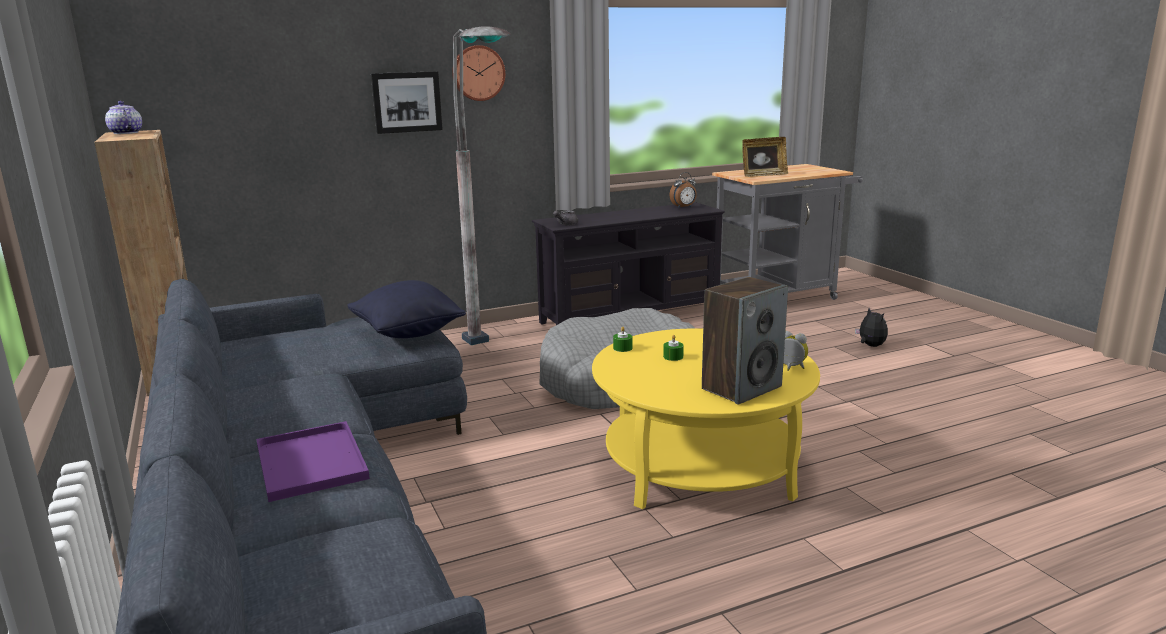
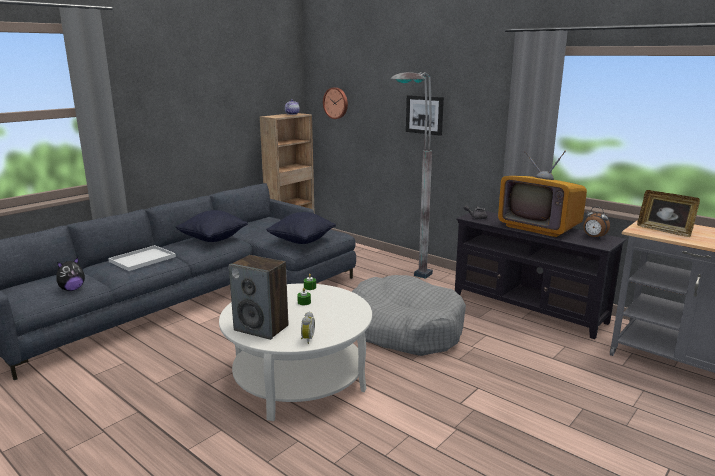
camera: 65 degrees right, 0 degrees up
purple tray [256,421,370,502] -> white tray [108,245,176,271]
wall clock [452,45,505,101] -> wall clock moved to [323,87,348,119]
yellow coffee table [592,329,820,509] -> white coffee table [219,283,372,421]
plush toy [855,308,888,347] -> plush toy moved to [56,257,85,291]
none -> black pillow [176,210,248,242]
none -> television [498,151,587,237]

